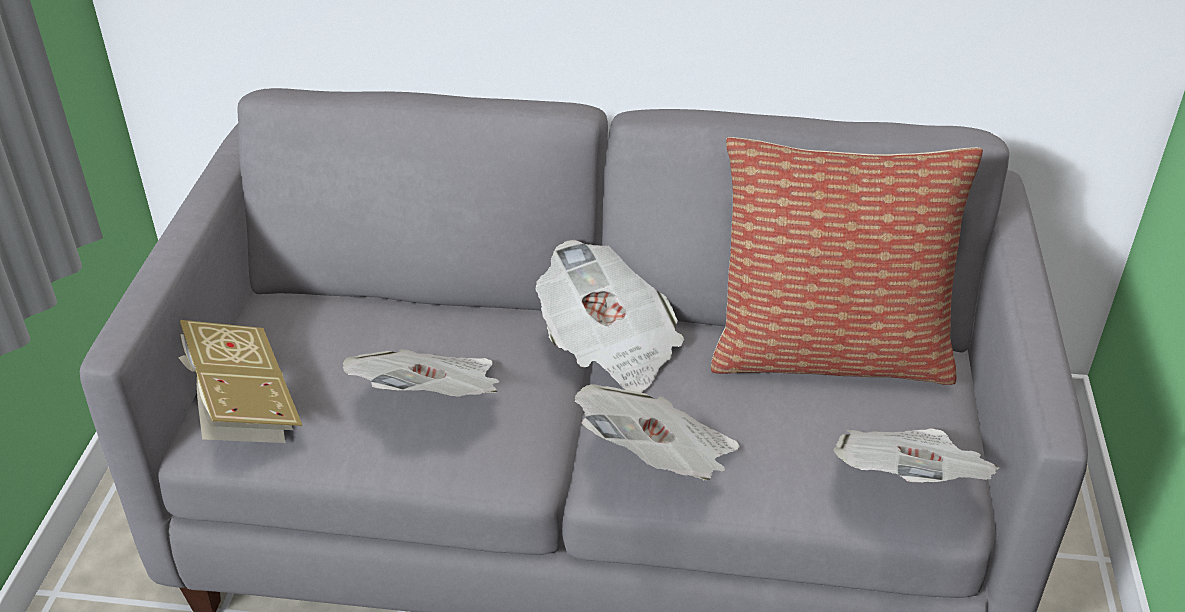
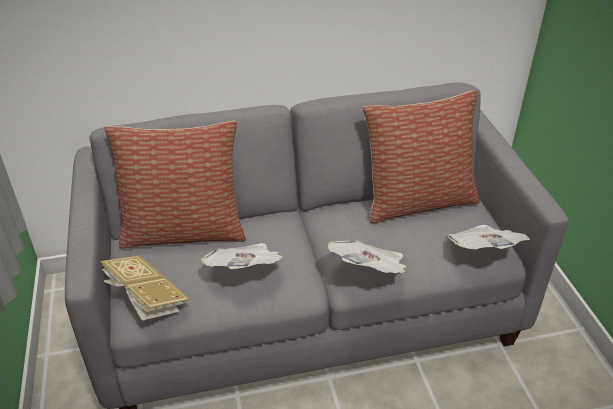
camera: 20 degrees left, 0 degrees up
newspaper [536,240,684,393] -> none
none -> pillow [104,121,246,248]

